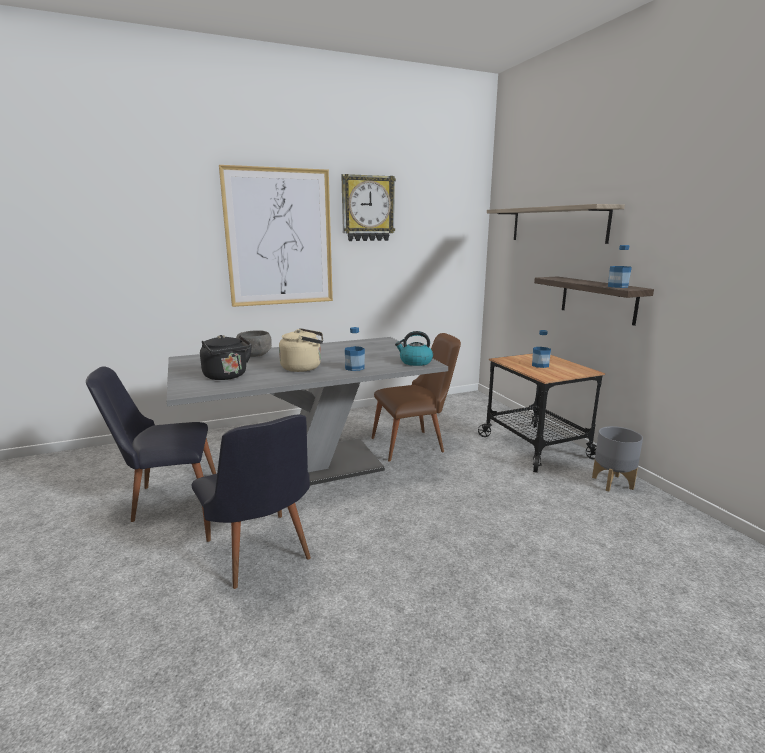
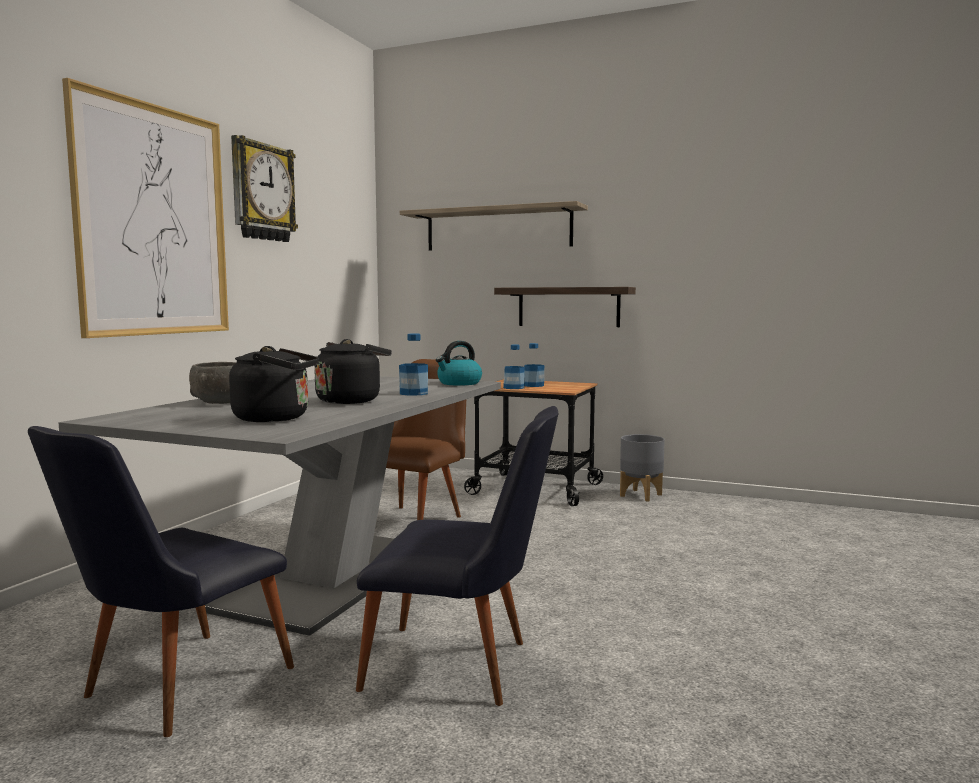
camera: 45 degrees left, 10 degrees down
beige kettle [279,328,323,372] -> black kettle [314,339,392,404]
bottle [608,245,632,288] -> bottle moved to [503,344,524,389]

